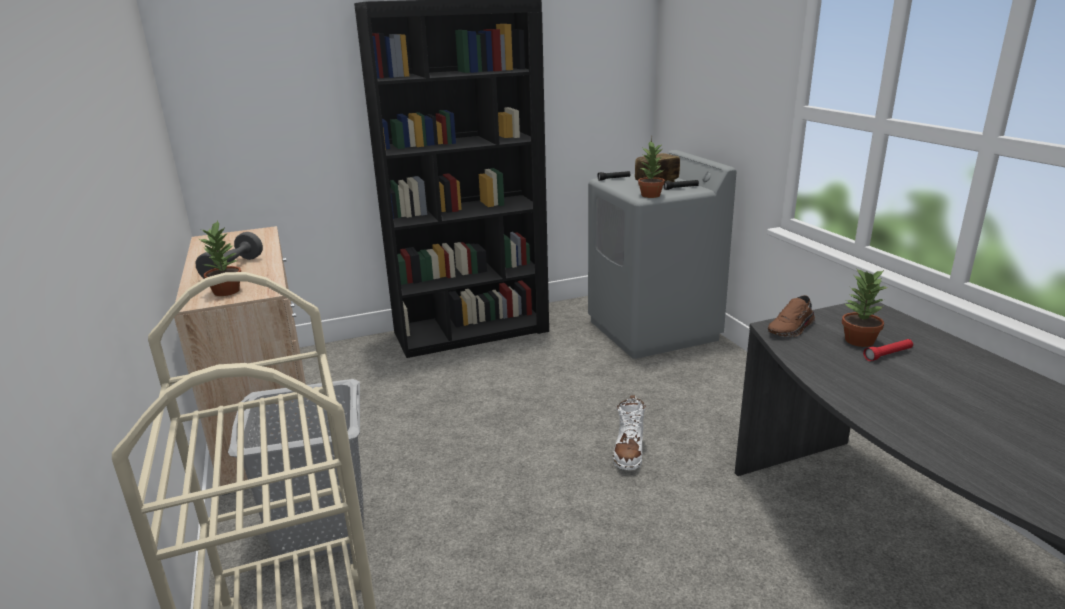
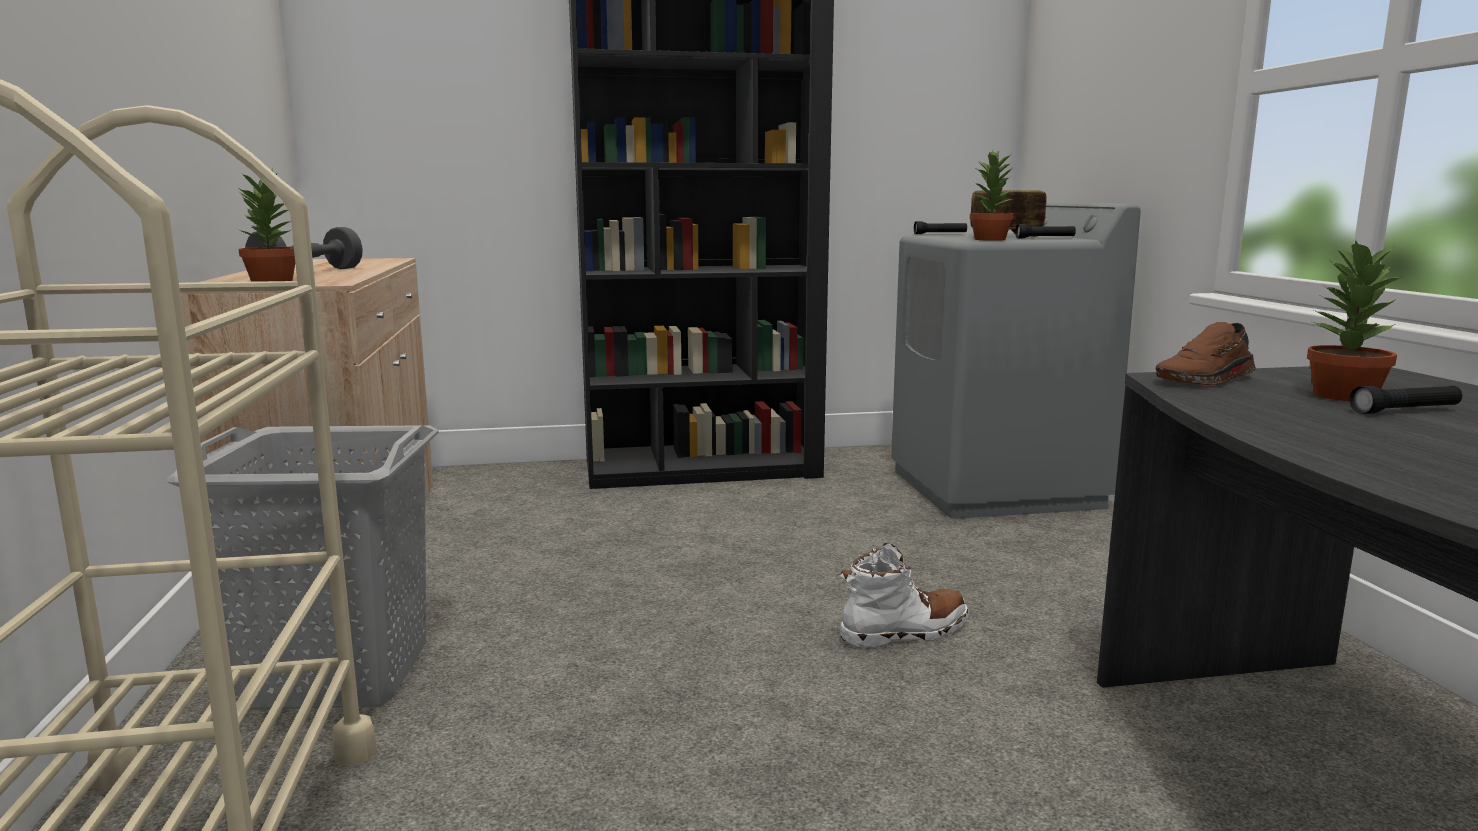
camera: 10 degrees right, 10 degrees down
white boot [613,395,646,470] -> white boot turned 135 degrees counterclockwise [839,543,968,649]
red flashlight [863,339,913,361] -> black flashlight [1349,386,1462,414]

